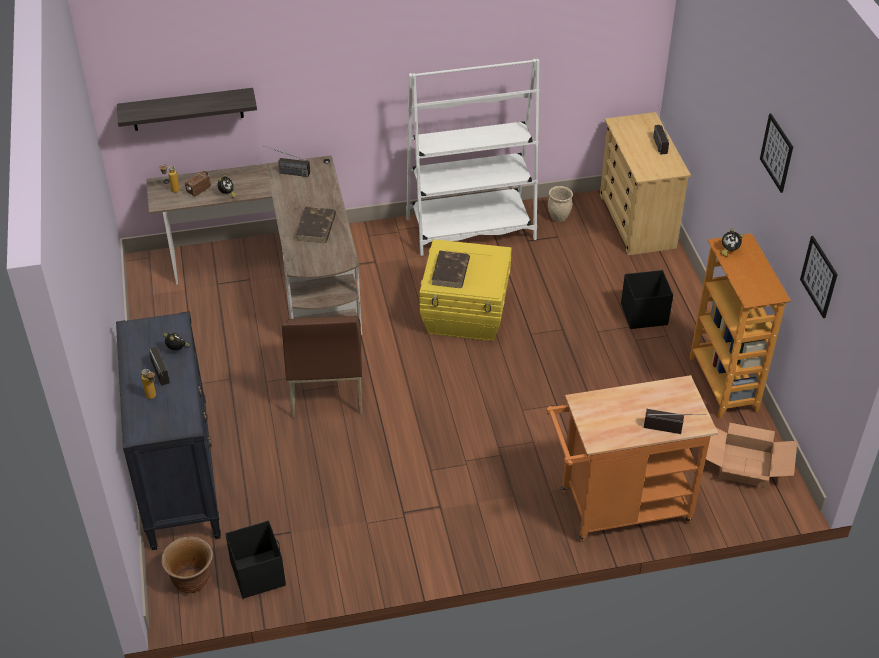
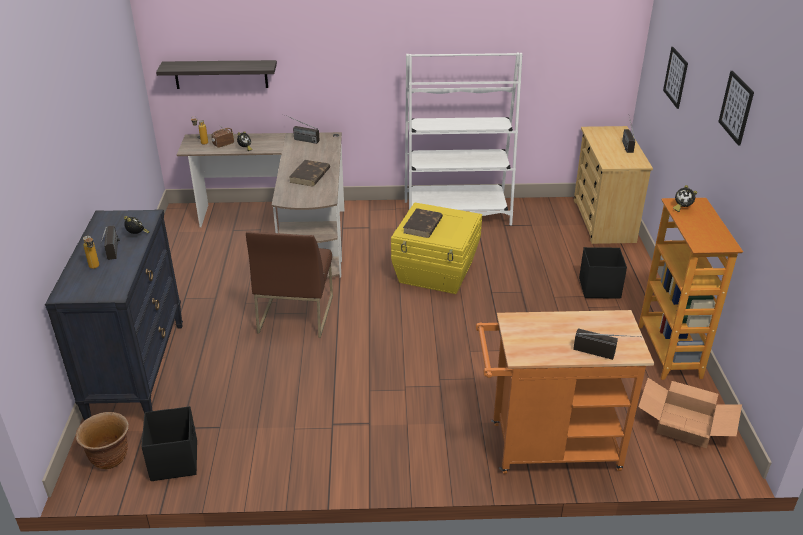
camera: 10 degrees right, 10 degrees down
beige planter [548,186,573,222] -> none
picture [800,236,838,318] -> picture moved to [663,47,688,109]

